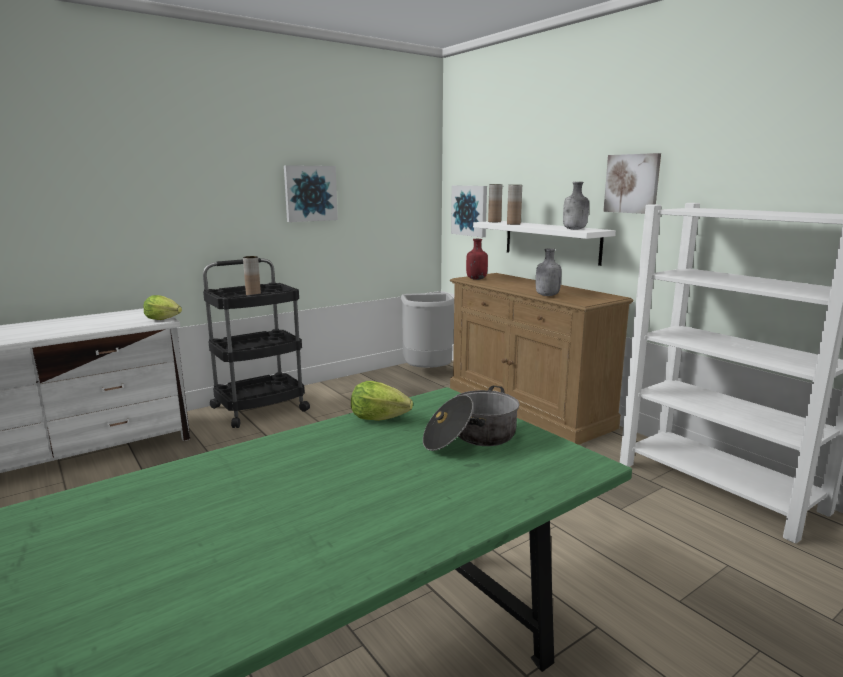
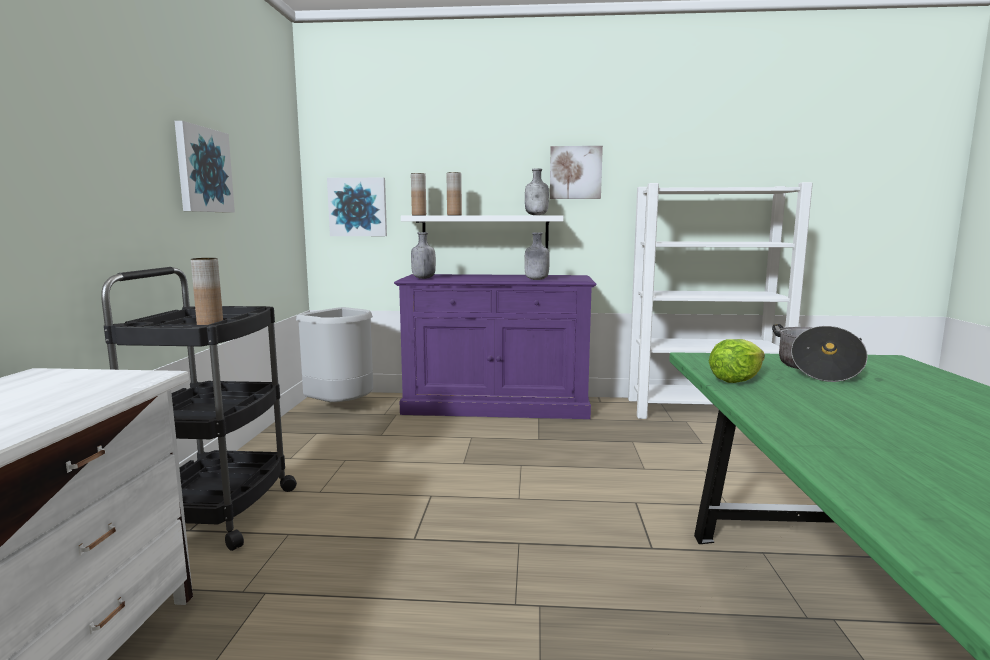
camera: 50 degrees left, 5 degrees down
lettuce [143,295,182,320] -> none
brown cabinet [450,273,634,445] -> purple cabinet [394,274,596,419]
red bottle [466,239,488,280] -> grey bottle [411,232,436,279]

